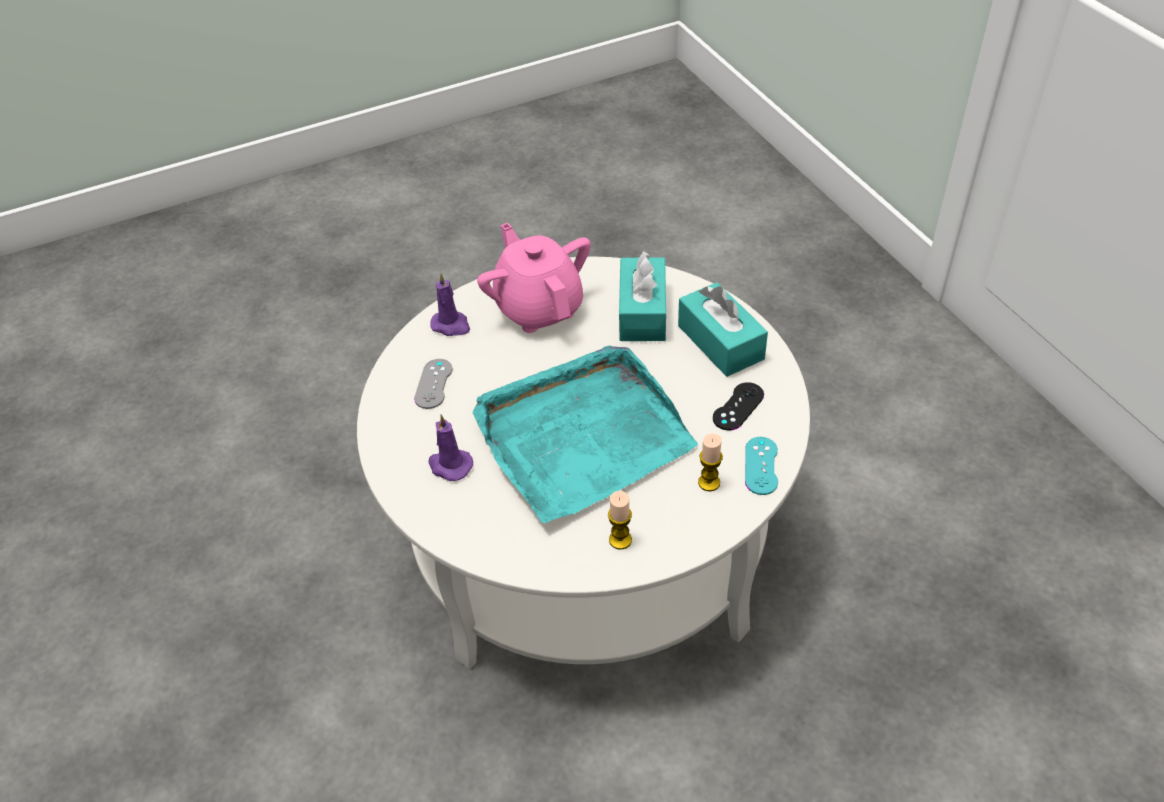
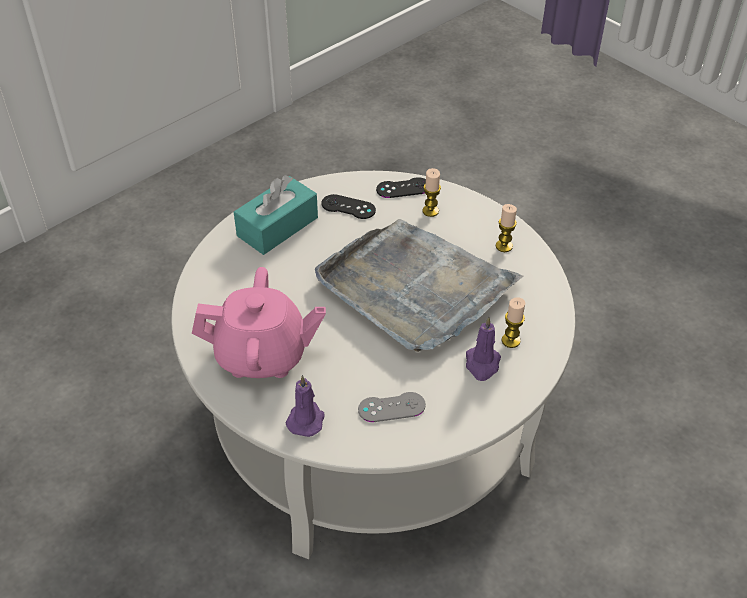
camera: 110 degrees left, 0 degrees up
turquoise tray [473,346,698,523] -> grey tray [315,219,523,352]
pink teapot [477,223,591,333] -> pink teapot turned 135 degrees counterclockwise [192,267,326,378]
turquoise tissue box [619,251,666,341] -> none
turquoise game controller [745,437,778,495] -> black game controller [376,177,426,198]
none -> candle [502,297,525,348]

